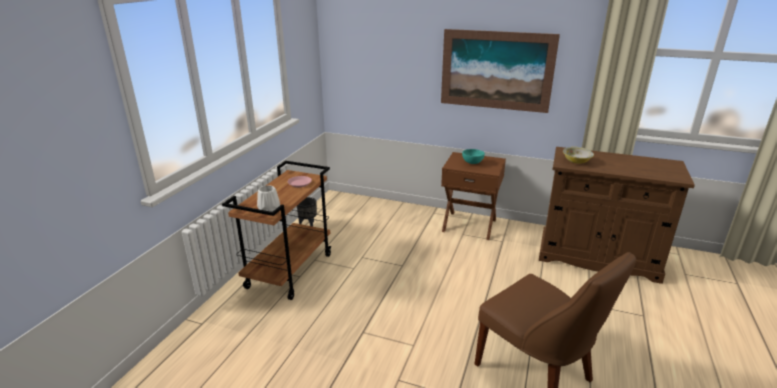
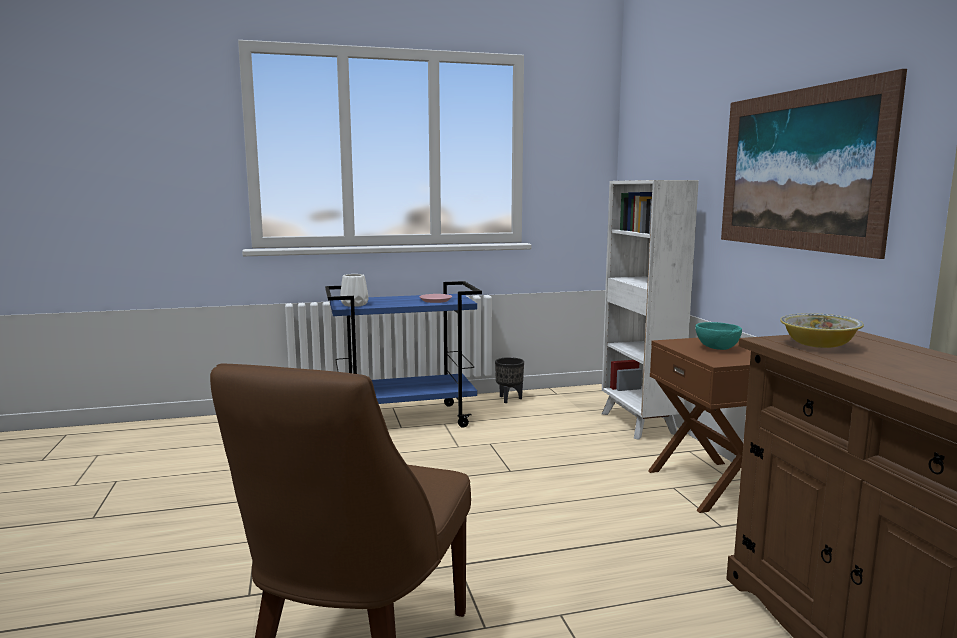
camera: 55 degrees right, 15 degrees down
brown cart [222,161,332,300] -> blue cart [325,281,482,428]
none -> white bookcase [602,180,699,440]

